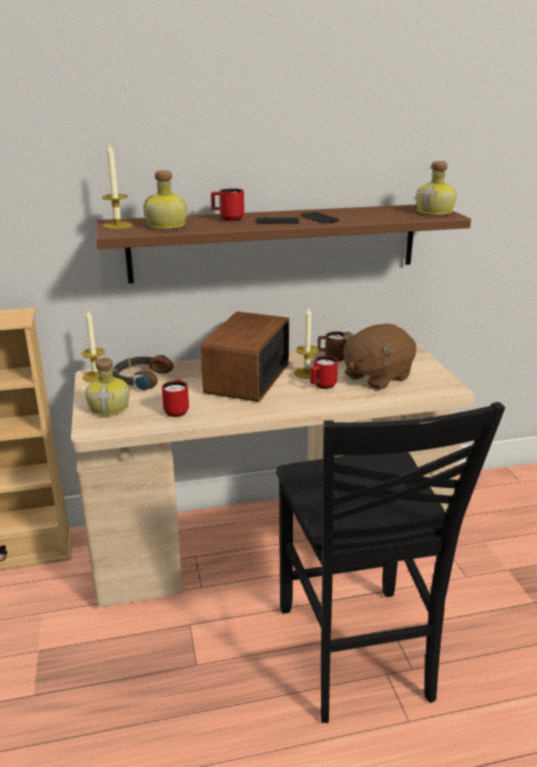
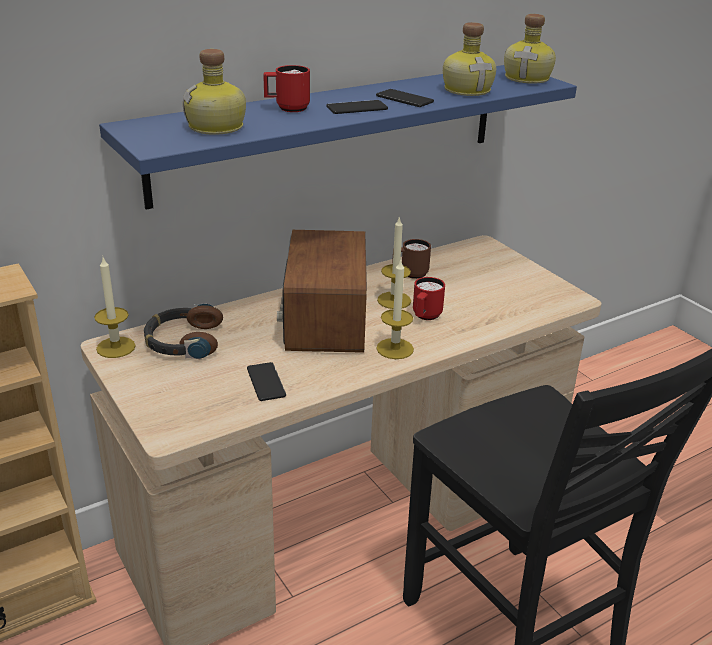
camera: 20 degrees left, 5 degrees up
bottle [85,358,130,416] -> bottle moved to [443,22,496,96]
brown shelf [96,205,471,284] -> blue shelf [99,65,577,210]
candle [102,143,133,229] -> candle moved to [376,259,414,359]
red mug [162,379,189,417] -> phone [247,362,286,401]
brown plush toy [343,324,416,390] -> none

